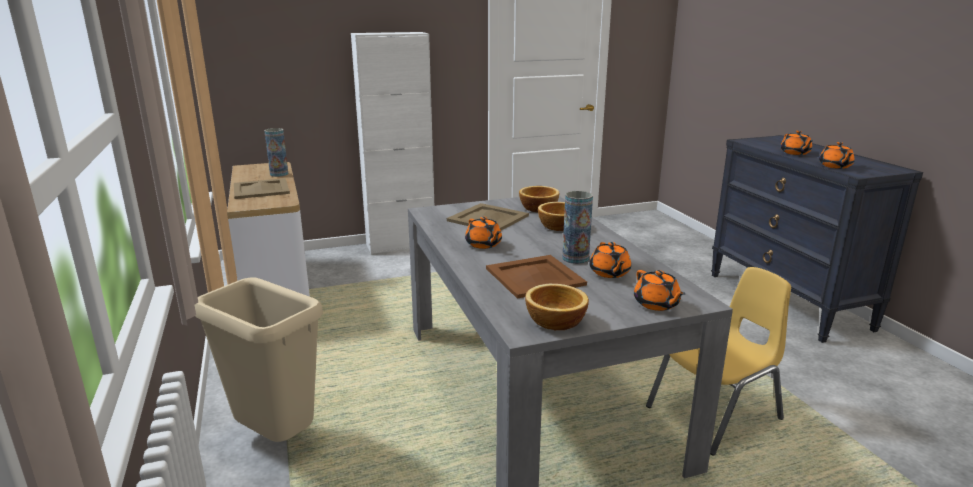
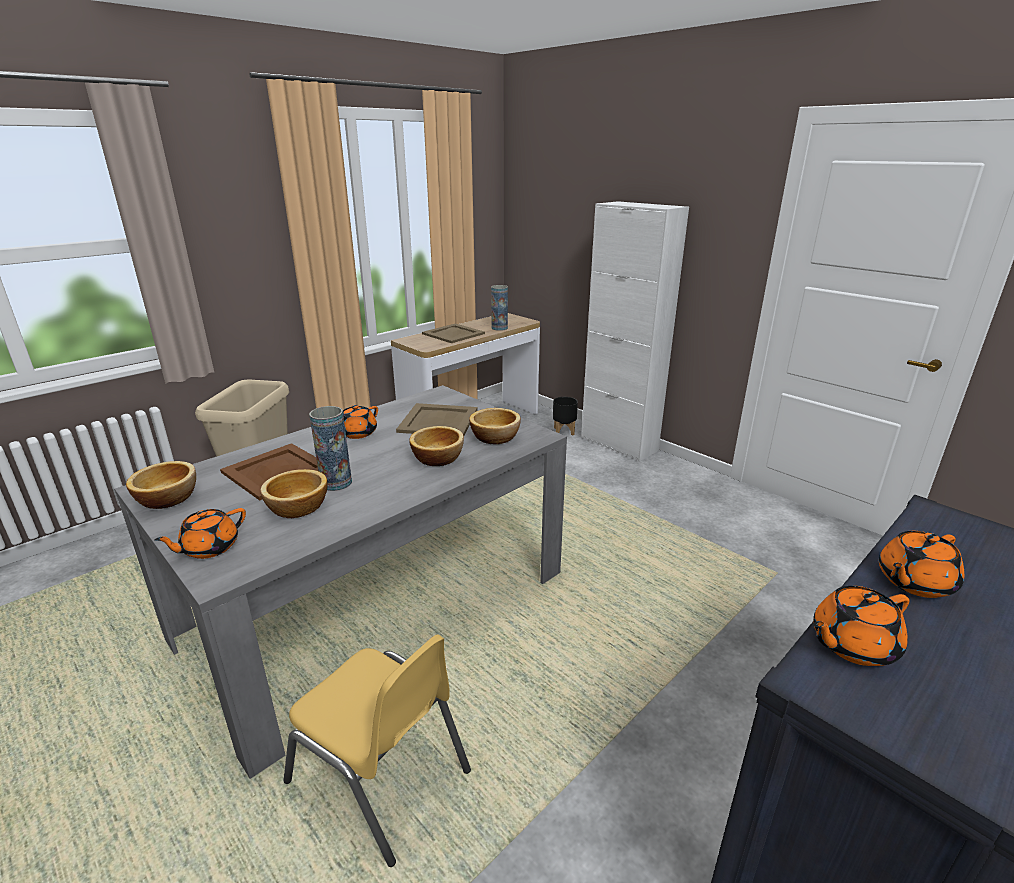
camera: 65 degrees right, 5 degrees up
orange teapot [589,242,631,278] -> bowl [261,469,328,518]
none -> black planter [553,397,578,435]

